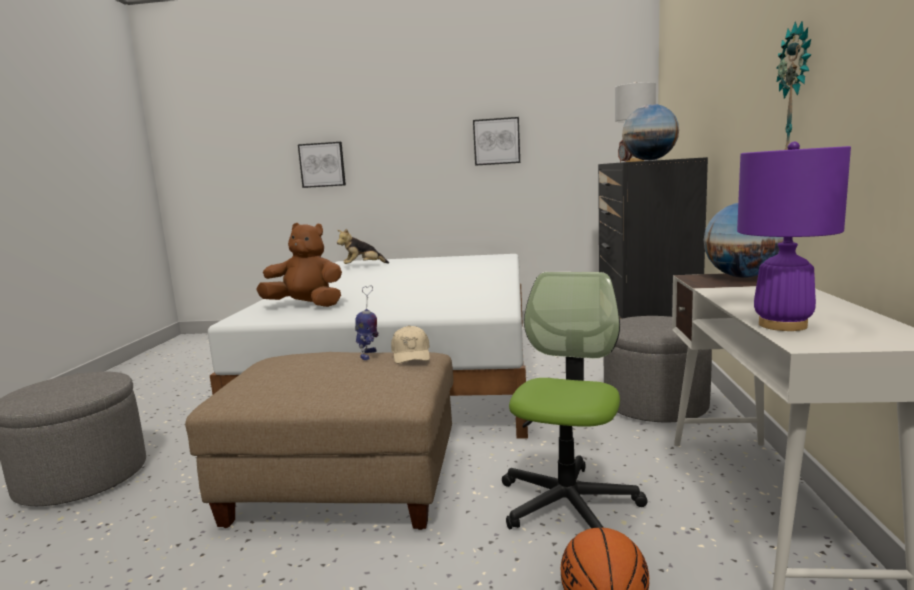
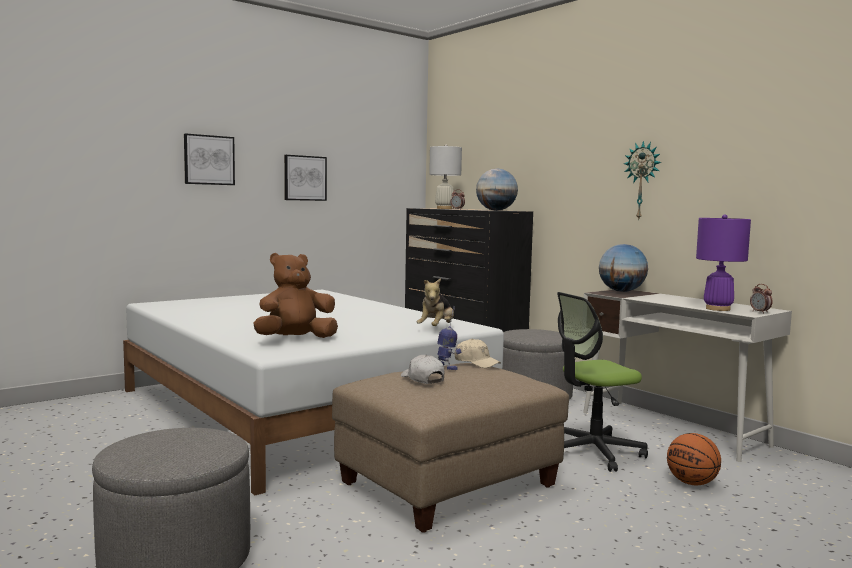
camera: 45 degrees left, 5 degrees down
picture [298,142,346,188] -> picture moved to [184,133,235,185]
plush toy [337,229,389,264] -> plush toy moved to [417,278,454,326]
office chair [502,272,648,529] -> office chair turned 90 degrees counterclockwise [557,292,648,472]
none -> white cap [401,355,444,384]
none -> alarm clock [750,284,773,314]

